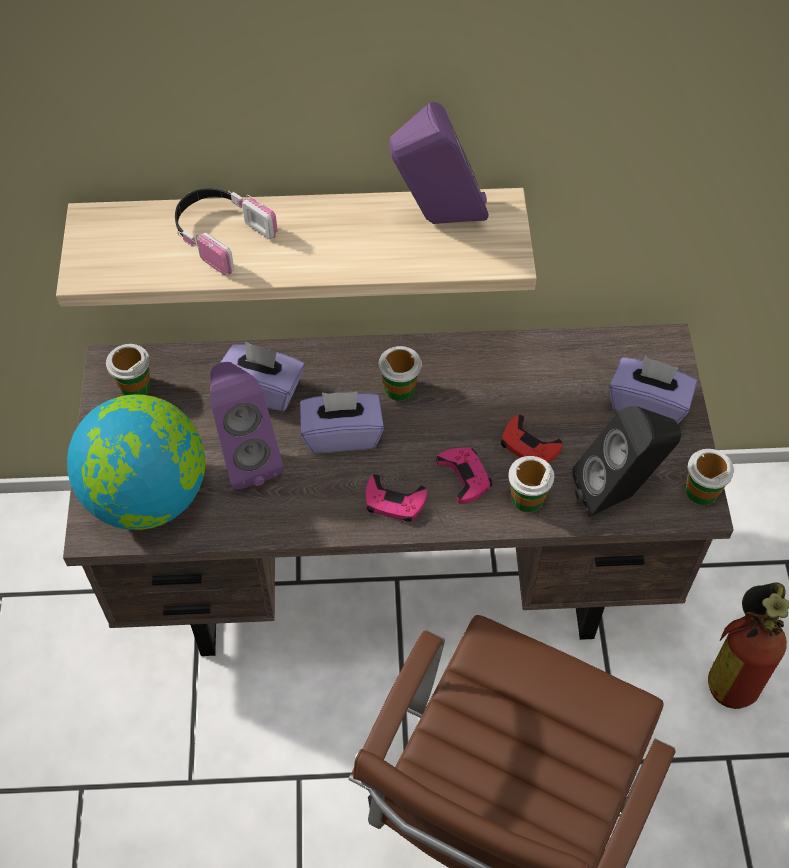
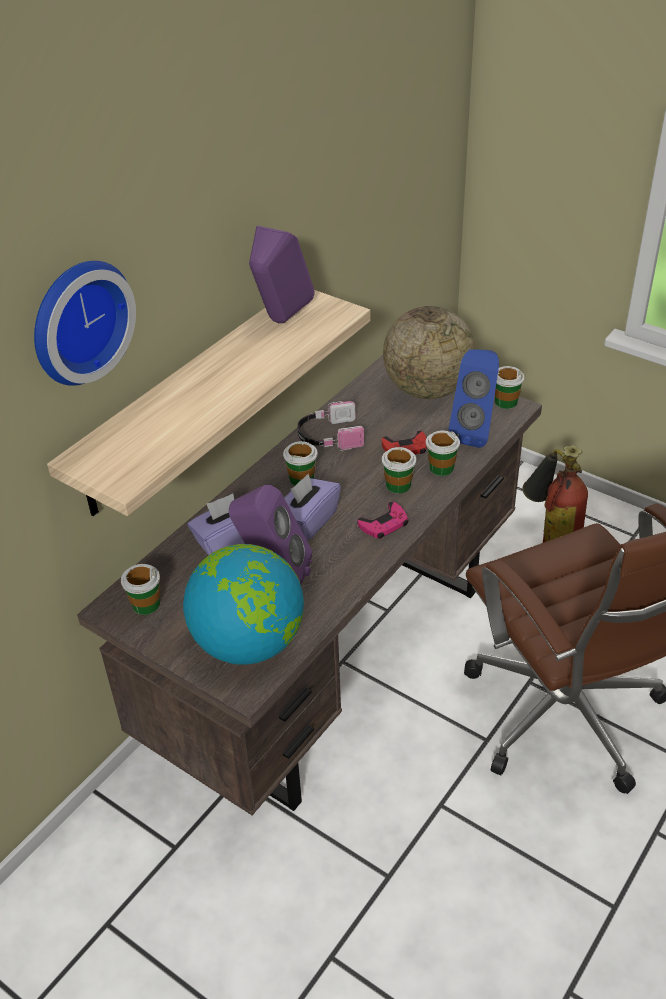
camera: 50 degrees left, 15 degrees down
headphones [175,189,278,275] -> headphones moved to [297,401,364,451]
pink game controller [437,447,492,504] -> cup [382,447,416,493]
black speaker [572,406,681,517] -> blue speaker [449,349,499,448]
purple tissue box [609,356,697,423] -> globe [383,306,475,399]
none -> wall clock [34,261,136,386]

